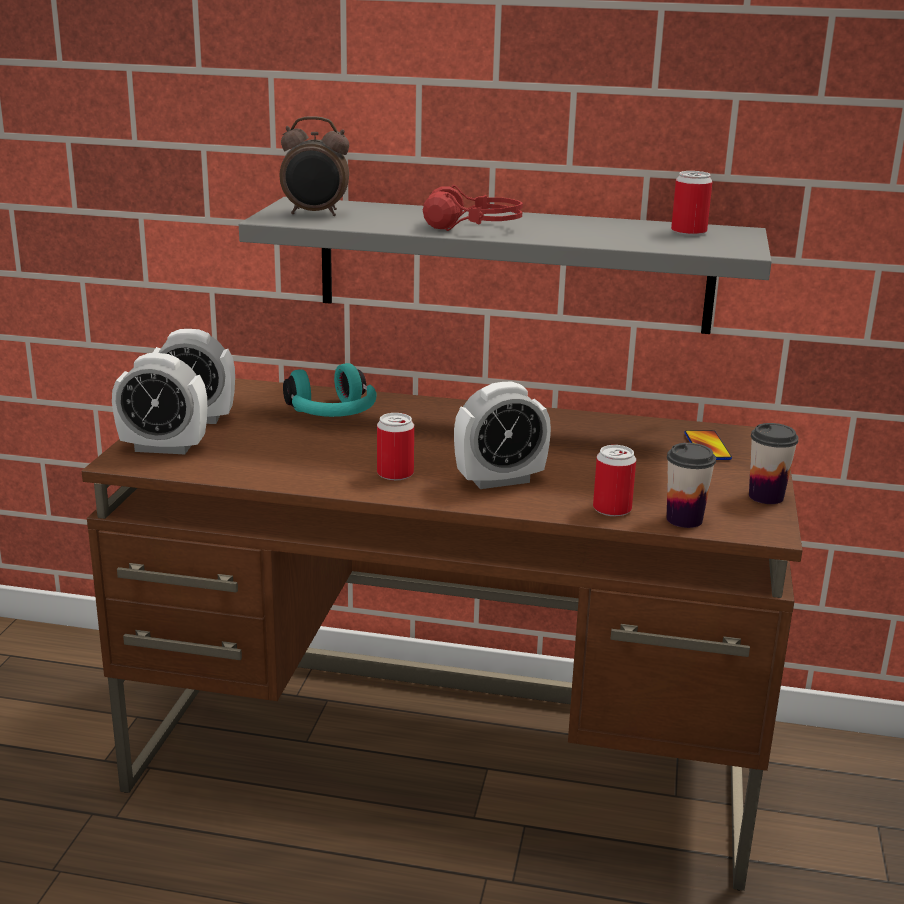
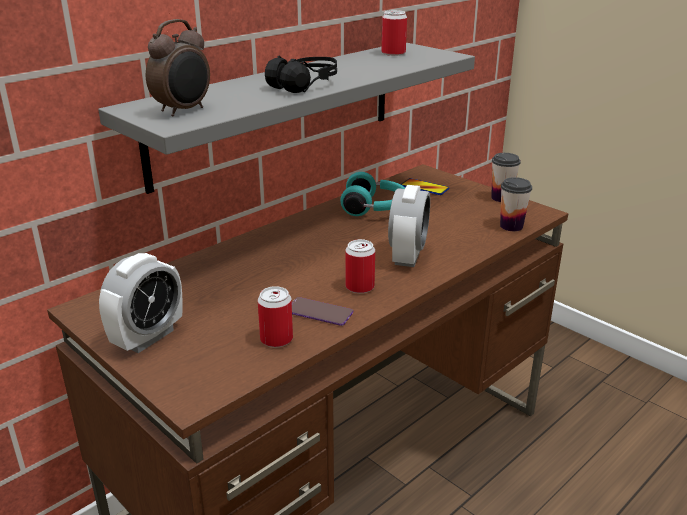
camera: 55 degrees left, 5 degrees up
alarm clock [112,353,207,454] -> none
turquoise headphones [283,363,377,417] -> turquoise headphones moved to [340,172,405,216]
red headphones [423,185,523,231] -> black headphones [265,56,337,93]
can [593,445,636,516] -> can moved to [258,286,293,347]
none -> phone [292,297,353,326]

